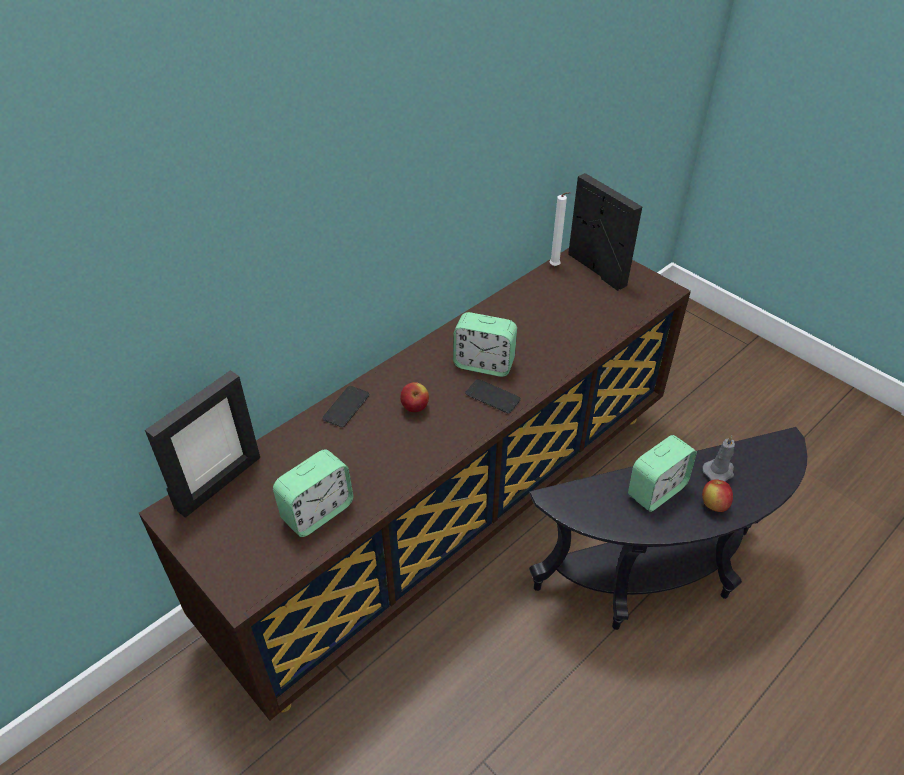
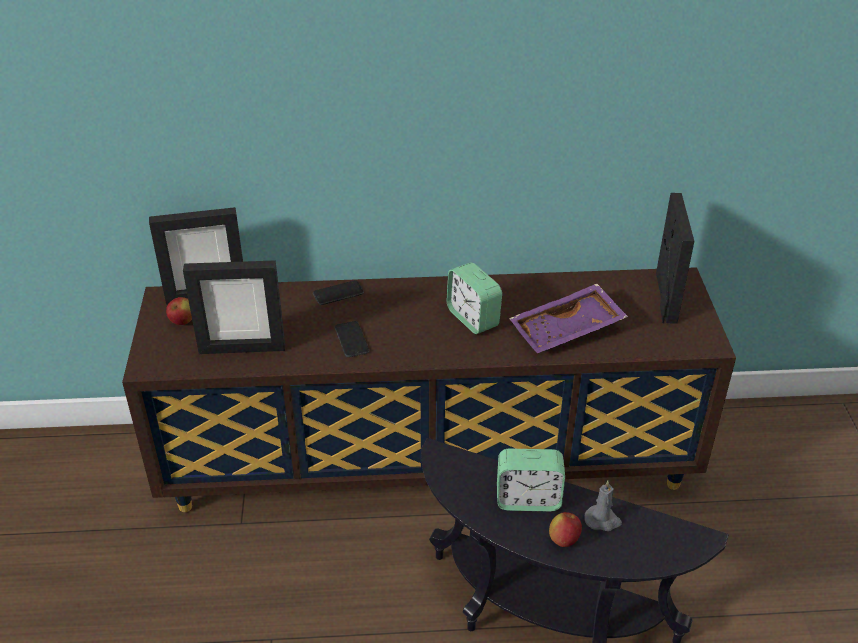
camera: 40 degrees right, 5 degrees down
alarm clock [273,449,354,537] -> picture frame [183,260,285,354]
apple [400,382,429,412] -> apple moved to [166,297,192,325]
phone [465,379,521,413] -> phone moved to [335,321,369,357]
white candle [550,192,571,266] -> none
none -> purple tray [509,284,628,353]

